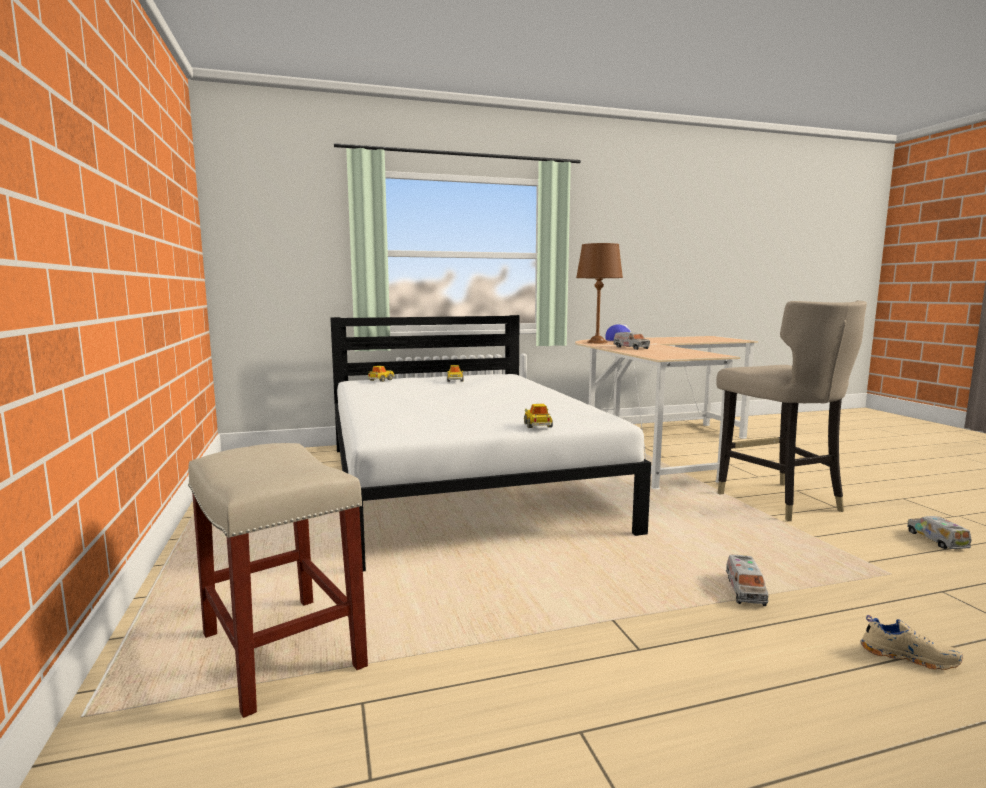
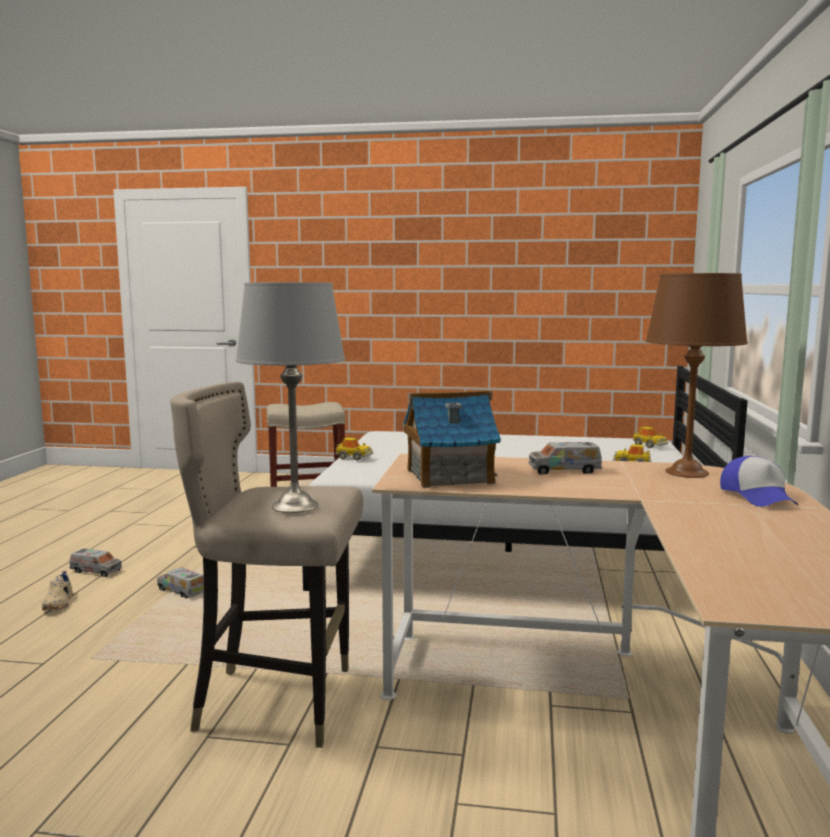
camera: 115 degrees right, 0 degrees up
beige shoe [861,615,963,670] -> beige shoe turned 60 degrees counterclockwise [42,571,73,610]
toy truck [907,516,972,549] -> toy truck moved to [69,548,122,577]
none -> grey table lamp [236,282,345,513]
none -> toy house [403,390,501,488]

